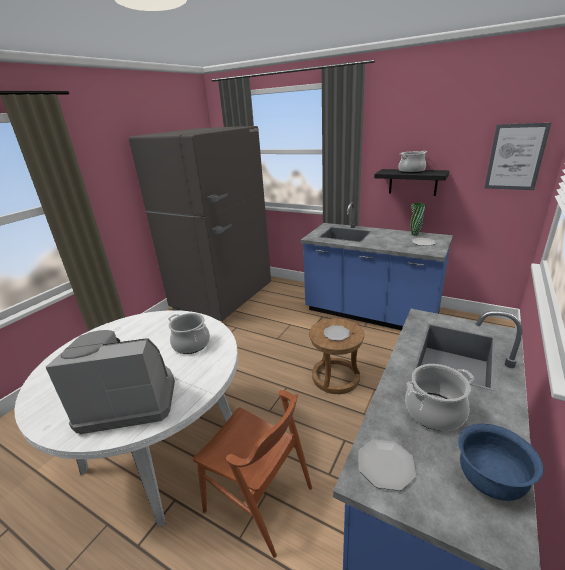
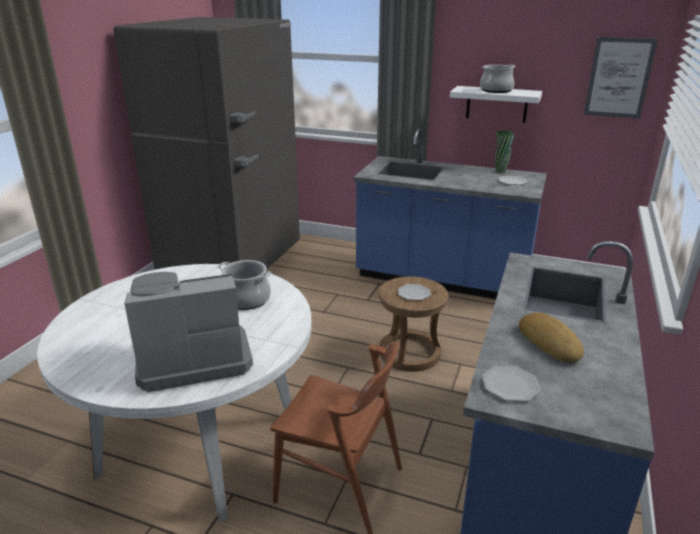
camera: 10 degrees left, 0 degrees up
black shelf [374,169,450,196] -> white shelf [450,86,542,123]
cooking pot [405,364,474,431] -> bread [519,313,584,363]
blue bowl [458,424,544,501] -> none

